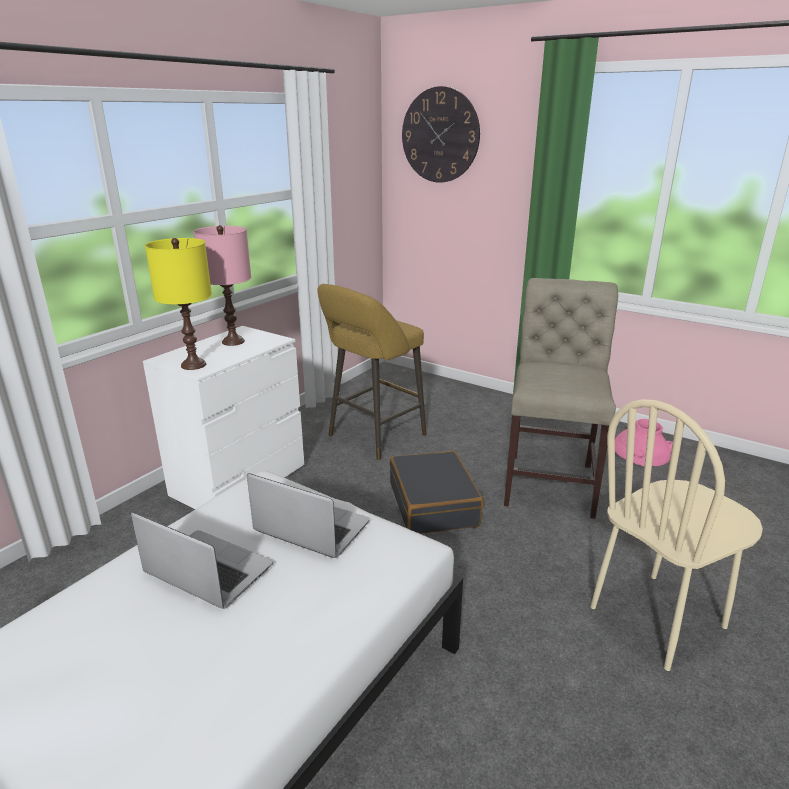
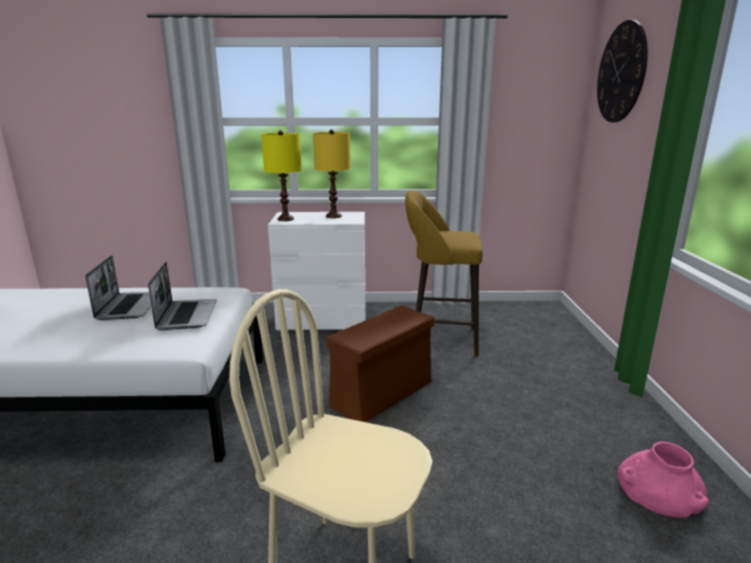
camera: 55 degrees right, 5 degrees down
pink table lamp [193,225,251,346] -> yellow table lamp [313,129,351,218]
black suitcase [390,450,483,534] -> brown storage box [327,305,434,422]
beige chair [504,278,618,519] -> none

